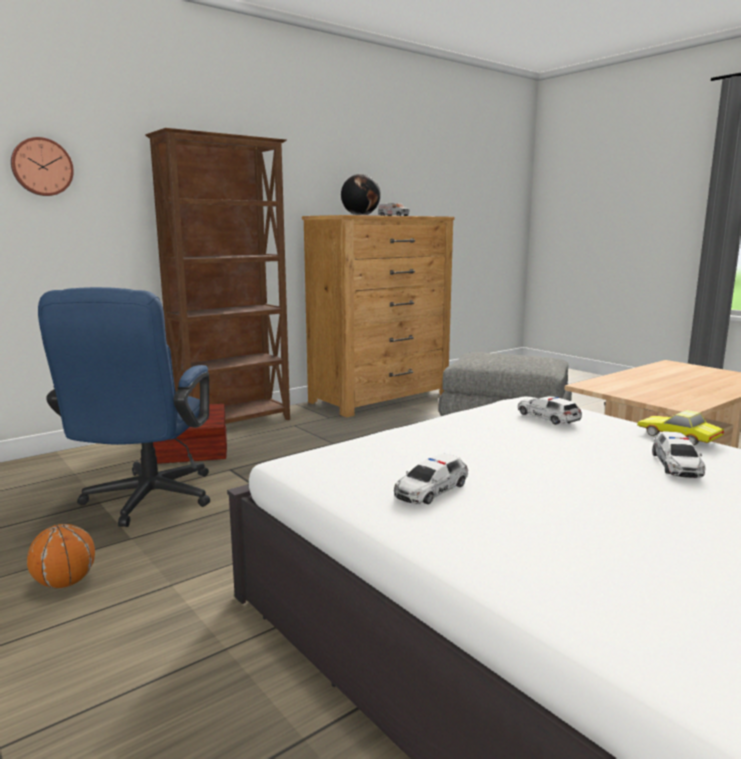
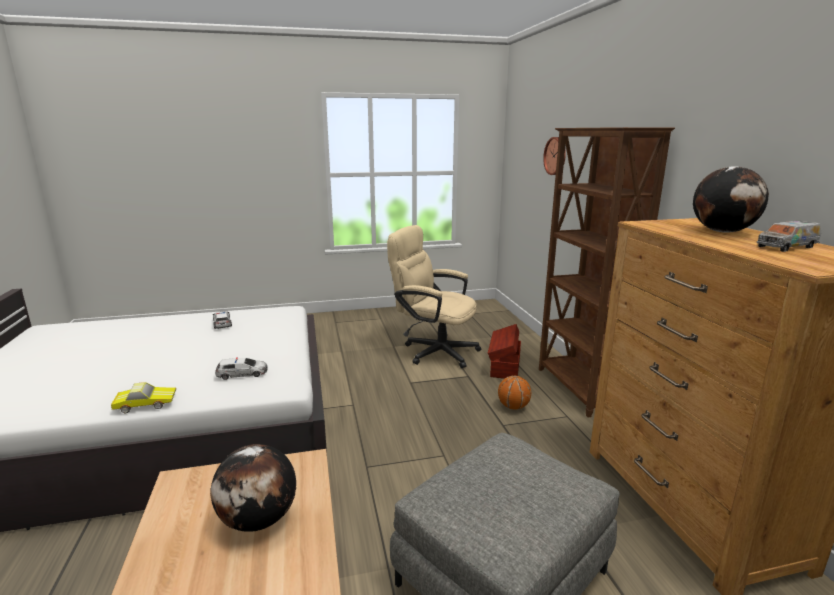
camera: 115 degrees right, 5 degrees up
basketball [27,524,95,588] -> basketball moved to [498,376,531,410]
blue office chair [38,287,210,527] -> beige office chair [387,225,482,368]
toy car [652,432,705,478] -> none
none -> globe [210,444,296,532]

